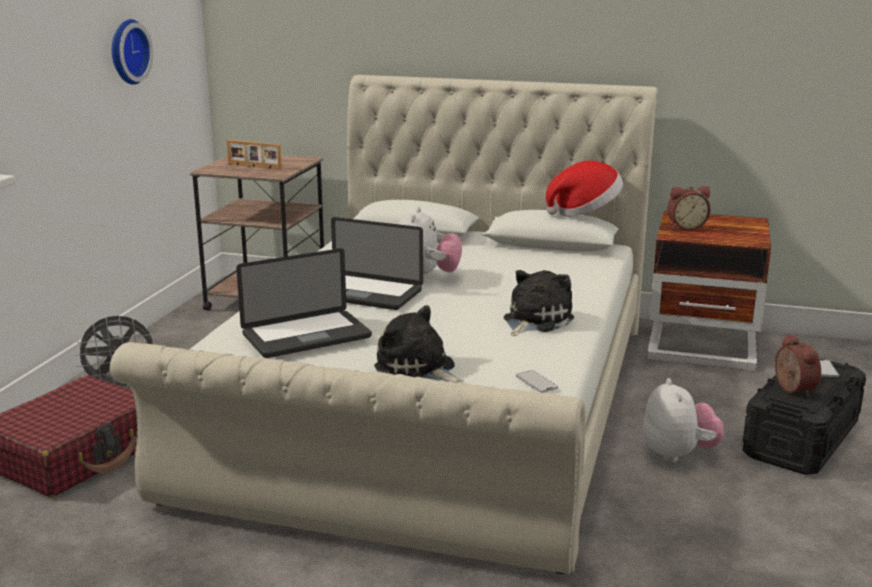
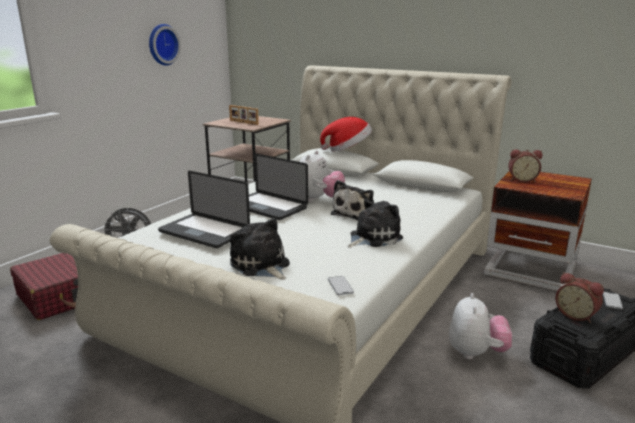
camera: 15 degrees right, 0 degrees up
laptop [236,248,372,358] -> laptop turned 45 degrees clockwise [158,171,250,248]
hat [546,161,623,216] -> hat moved to [320,117,372,152]
alarm clock [775,334,821,397] -> alarm clock turned 135 degrees clockwise [555,272,604,323]
none -> plush toy [331,180,374,220]

